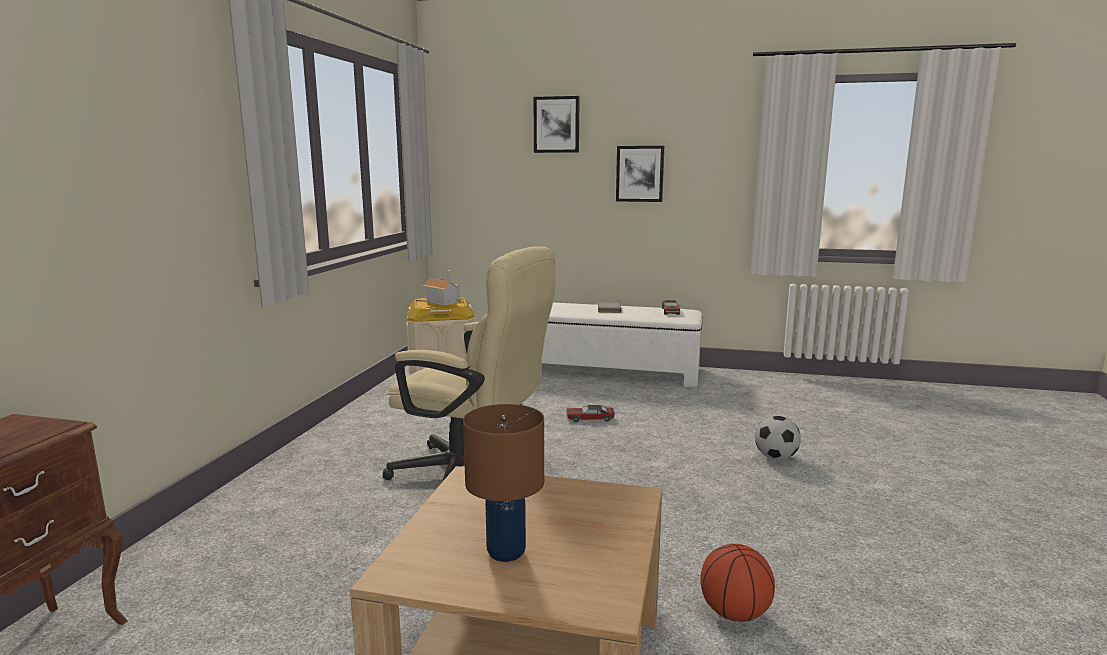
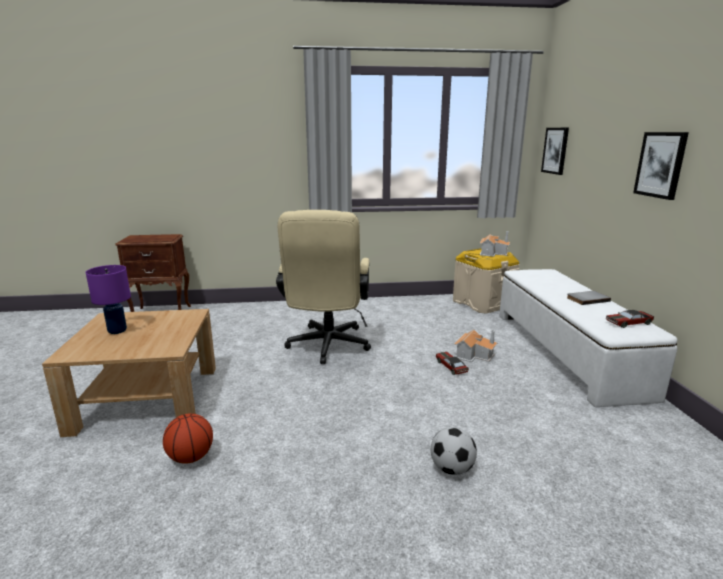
camera: 70 degrees right, 5 degrees up
brown table lamp [463,404,544,562] -> purple table lamp [86,265,131,334]
picture [534,96,580,153] -> picture moved to [541,128,569,175]
none -> toy house [454,330,497,362]

